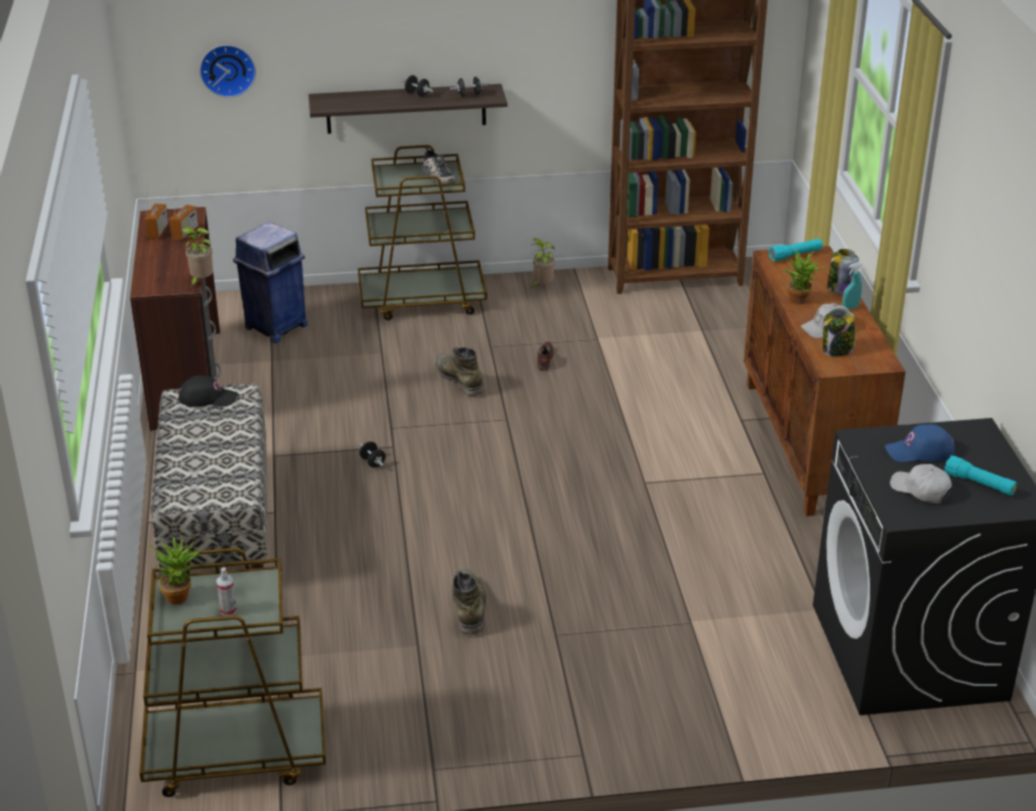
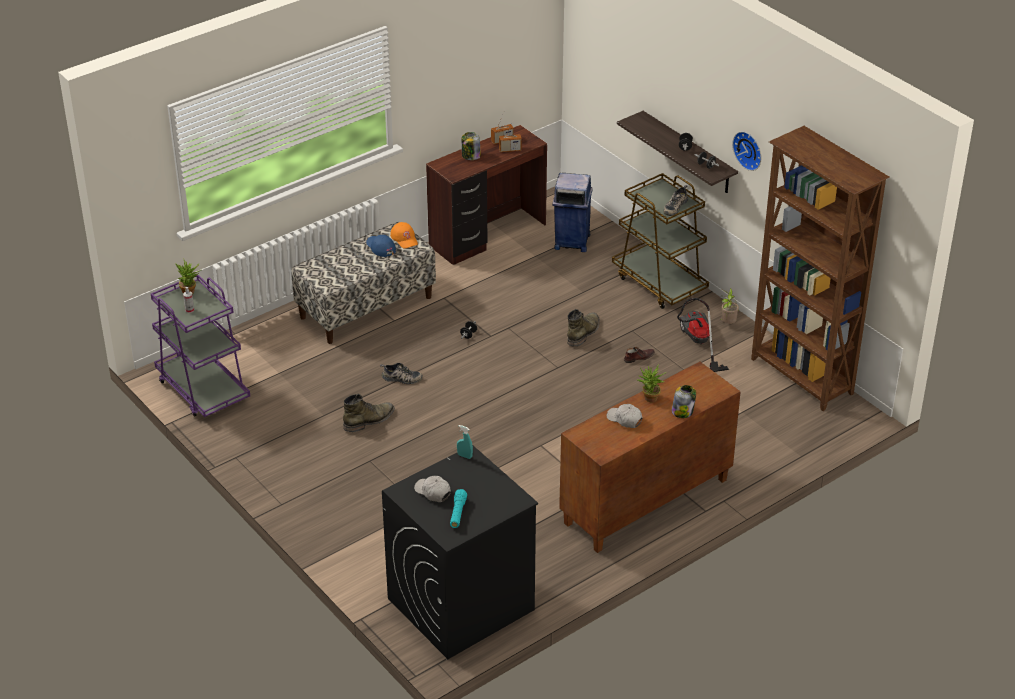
camera: 60 degrees right, 5 degrees up
brown cart [139,548,326,797] -> purple cart [151,275,250,417]
black cap [178,375,238,407] -> orange cap [390,222,418,249]
potted plant [181,227,213,287] -> none
wall clock [199,45,256,98] -> wall clock moved to [732,131,761,171]
turquoise flashlight [768,239,823,261] -> none
jar [823,308,855,356] -> jar moved to [461,132,481,160]
turquoise spray bottle [842,262,862,310] -> turquoise spray bottle moved to [457,425,473,459]
blue cap [885,424,955,462] -> blue cap moved to [366,235,396,257]
white cap [890,464,953,504] -> white cap turned 60 degrees counterclockwise [414,476,451,502]
none -> shoe [380,363,423,384]
none -> vacuum cleaner [677,298,729,372]

